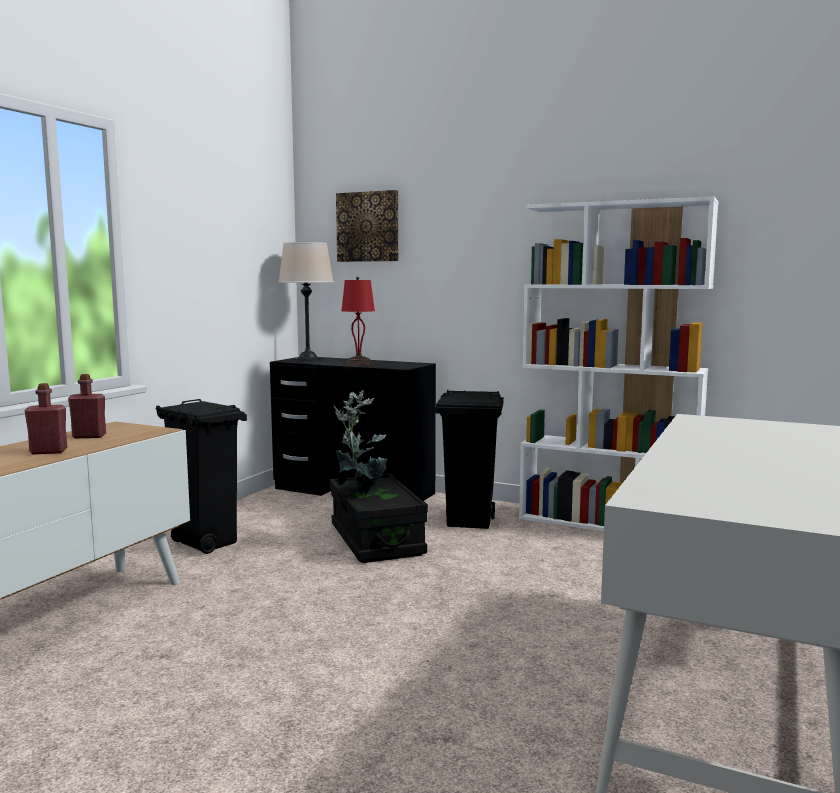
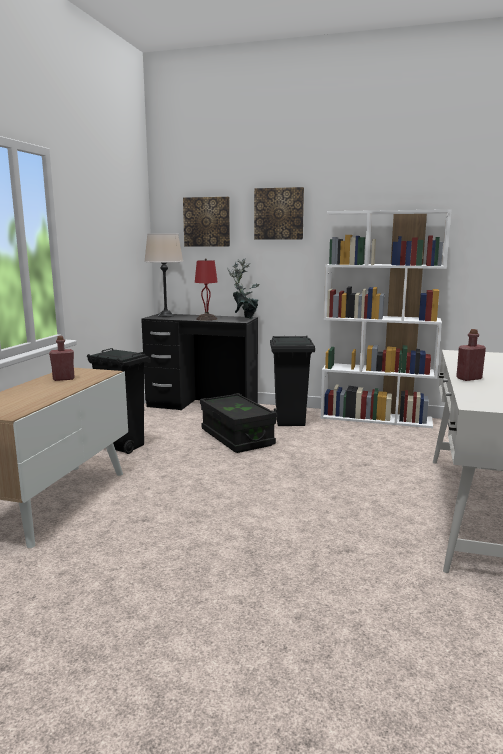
camera: 10 degrees left, 5 degrees up
red bottle [24,383,68,454] -> red bottle moved to [456,329,486,381]
potted plant [334,390,387,495] -> potted plant moved to [227,258,260,319]
none -> picture [254,187,304,239]

